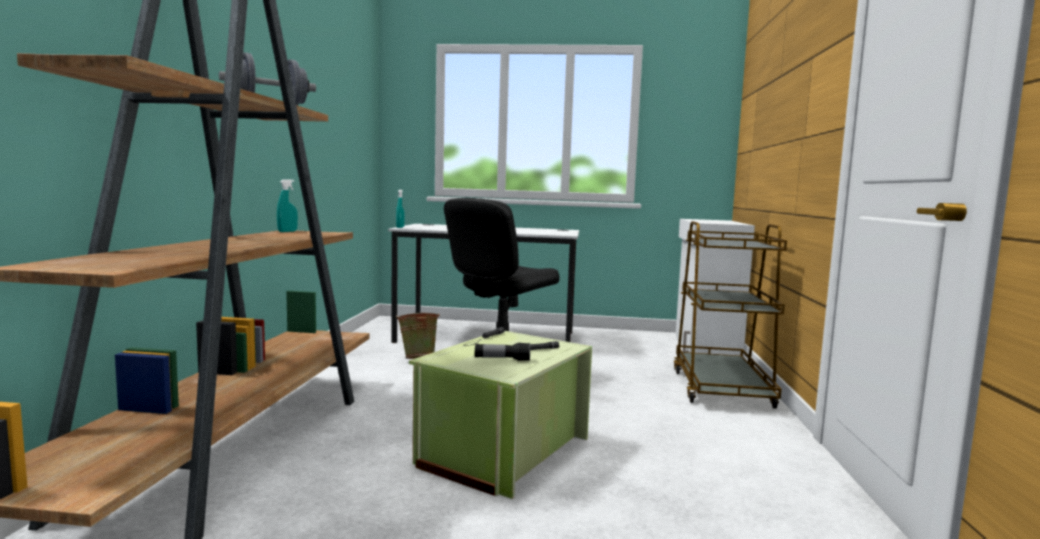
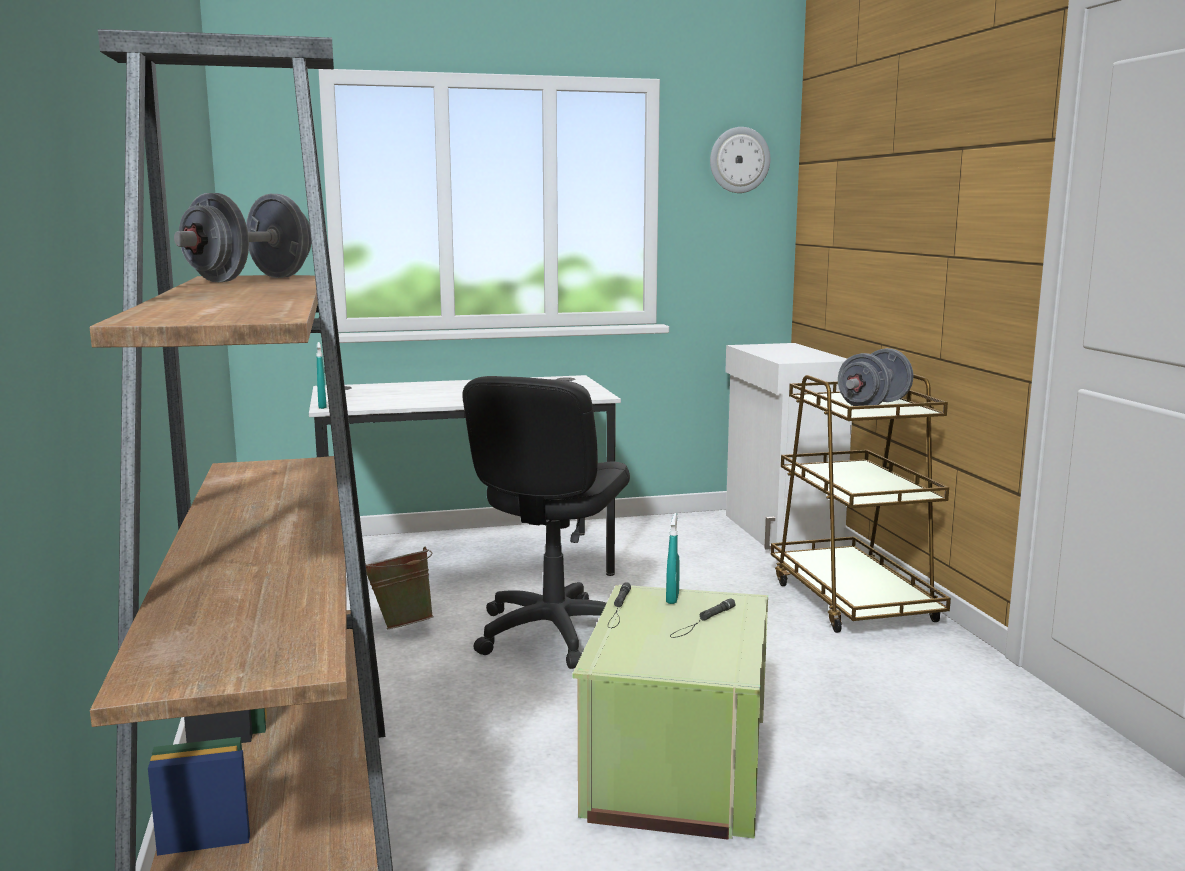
camera: 20 degrees left, 5 degrees up
turquoise spray bottle [277,179,298,232] -> turquoise spray bottle moved to [666,513,680,604]
flashlight [475,343,530,361] -> none
none -> wall clock [710,127,770,193]
none -> grey dumbbell [838,348,913,406]

